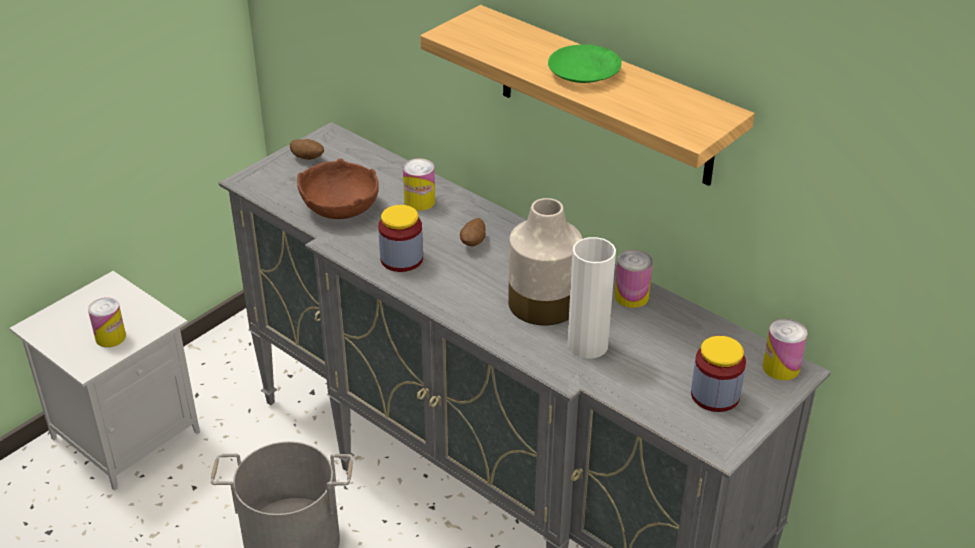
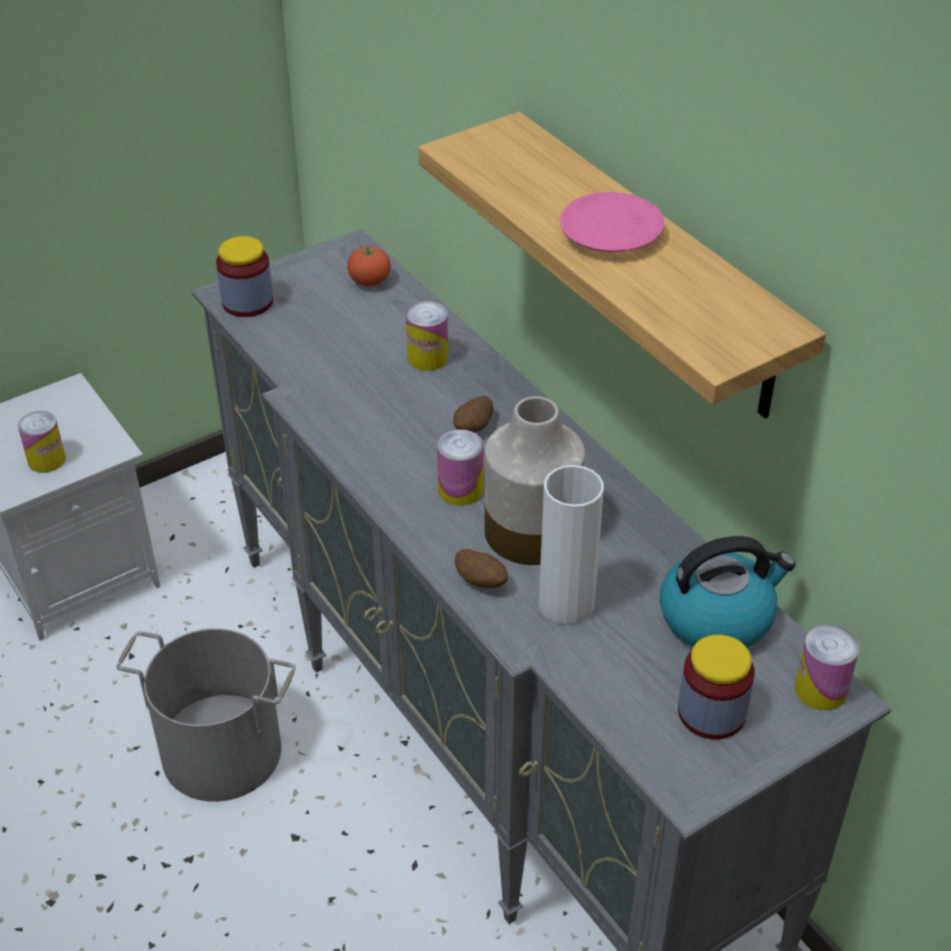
camera: 15 degrees right, 5 degrees up
potato [290,139,324,160] -> potato moved to [455,549,508,588]
brown bowl [297,159,379,219] -> none
jar [378,205,423,272] -> jar moved to [216,236,273,317]
green plate [548,44,622,83] -> pink plate [560,192,665,252]
can [615,250,653,308] -> can moved to [437,429,484,506]
none -> tomato [347,245,391,286]
none -> kettle [660,536,796,648]

